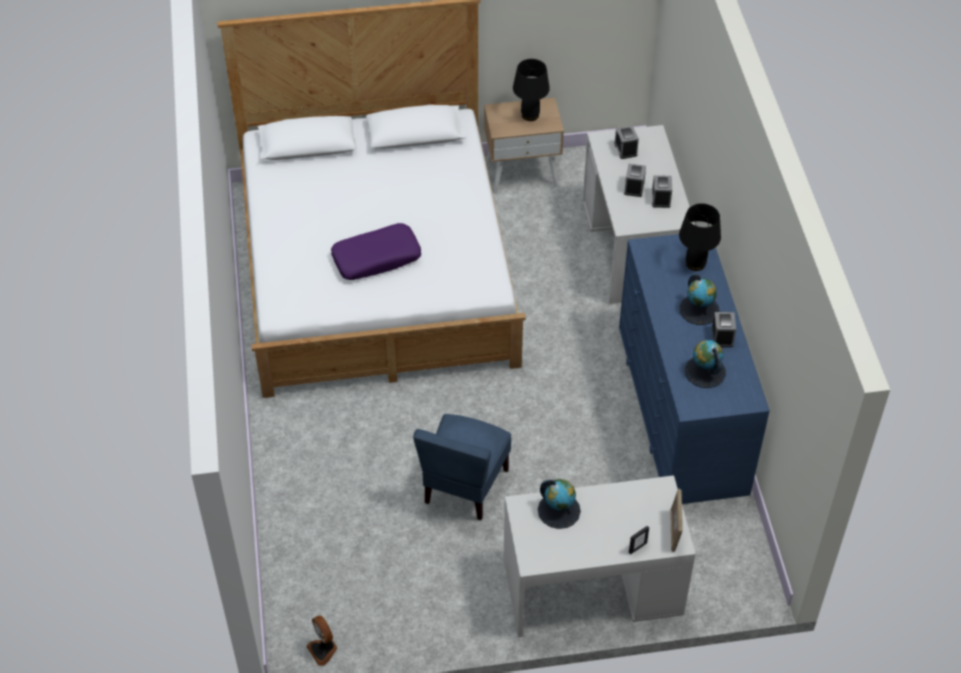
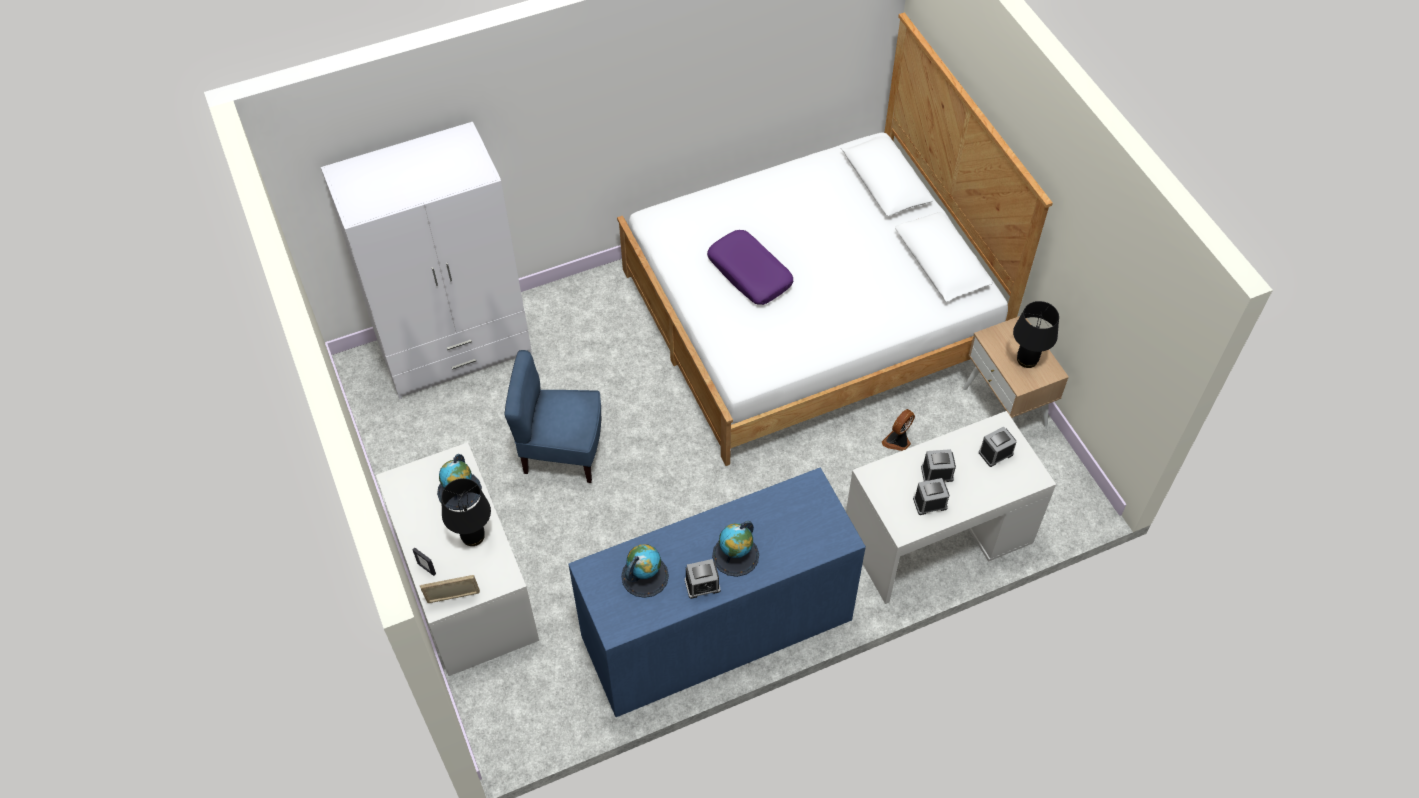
camera: 75 degrees right, 5 degrees up
fan [306,615,338,666] -> fan moved to [882,409,915,451]
black table lamp [679,203,721,271] -> black table lamp moved to [441,478,491,546]
none -> white wardrobe [321,122,532,399]

